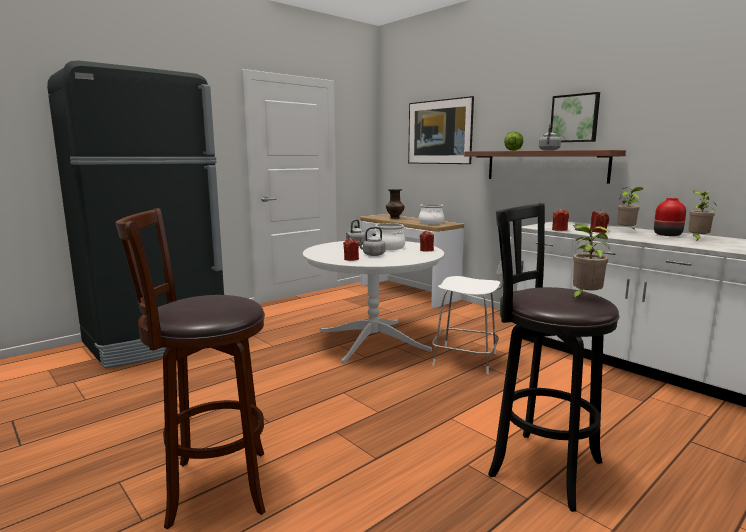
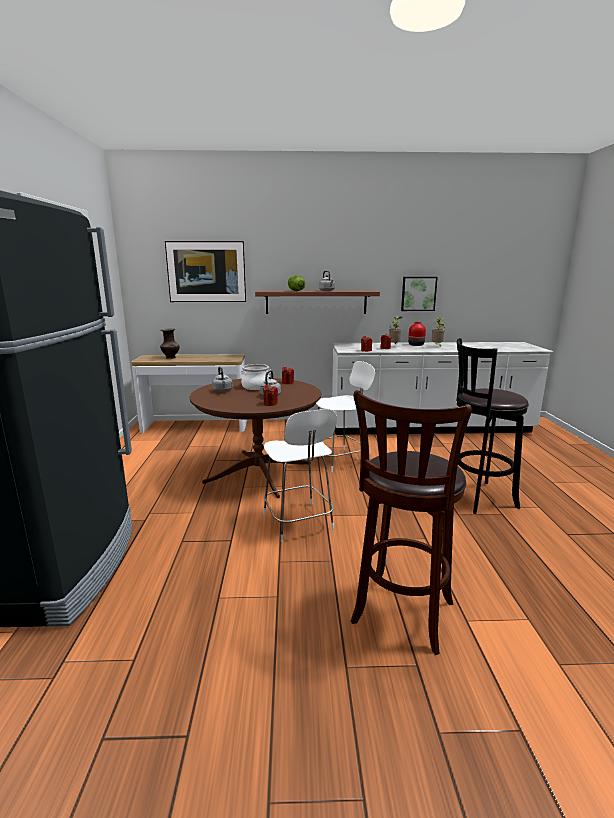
camera: 50 degrees left, 5 degrees up
white dining table [302,241,444,364] -> brown dining table [189,378,321,498]
cooking pot [419,204,444,225] -> none
picture [551,92,600,142] -> picture moved to [401,277,438,311]
potted plant [572,224,610,299] -> none
none -> white chair [263,409,337,542]

